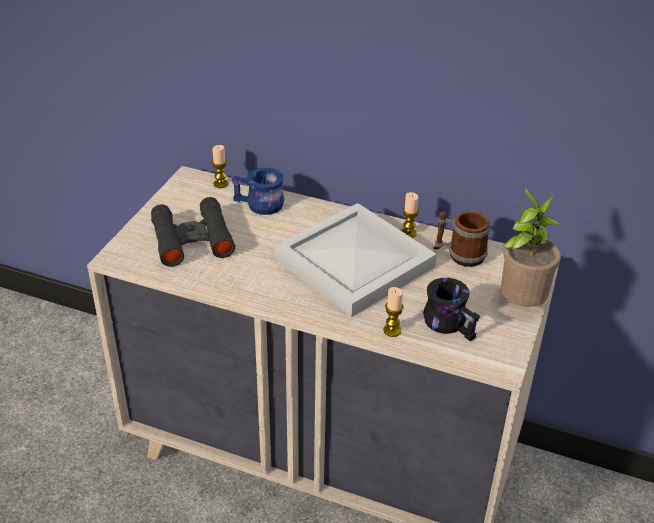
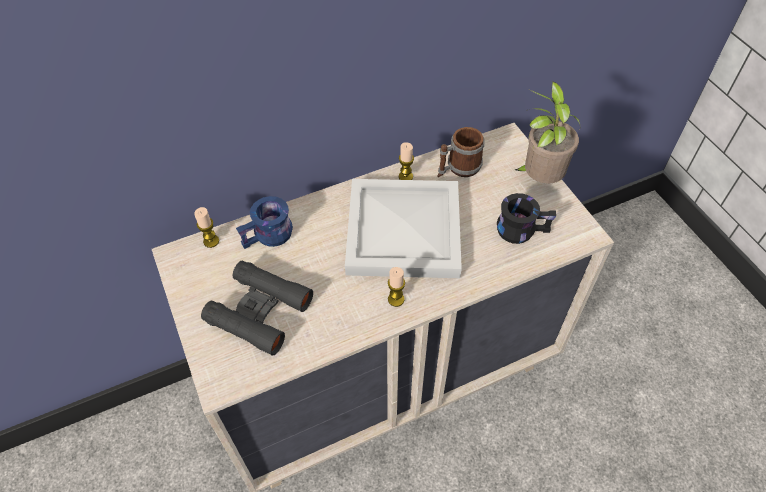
camera: 45 degrees left, 15 degrees up
candle [383,287,404,337] -> candle moved to [388,267,405,307]

